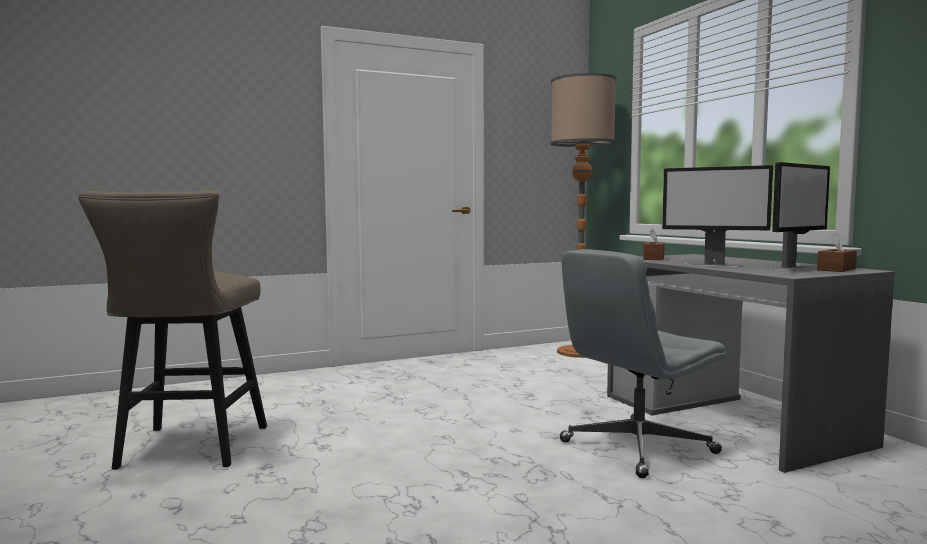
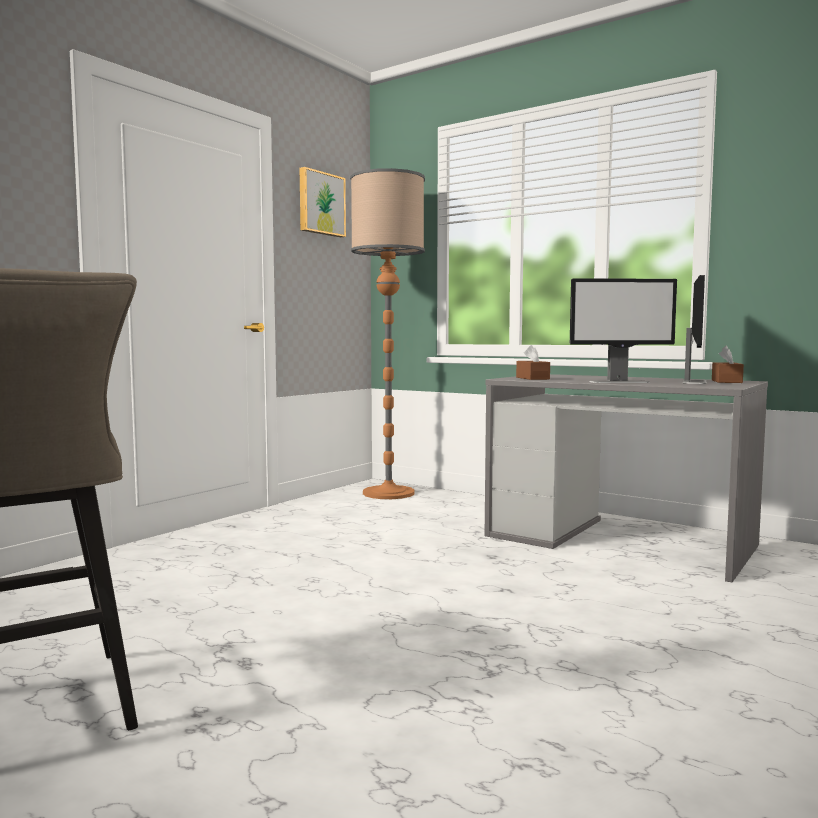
camera: 30 degrees left, 0 degrees up
grey office chair [560,249,726,478] -> none
none -> picture [300,167,346,237]

